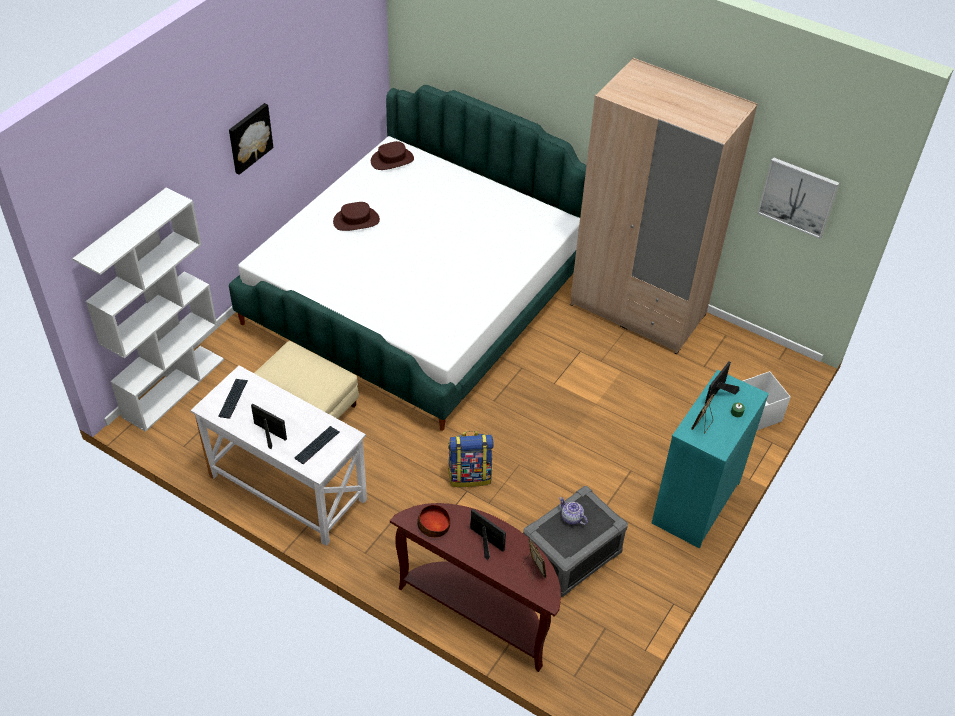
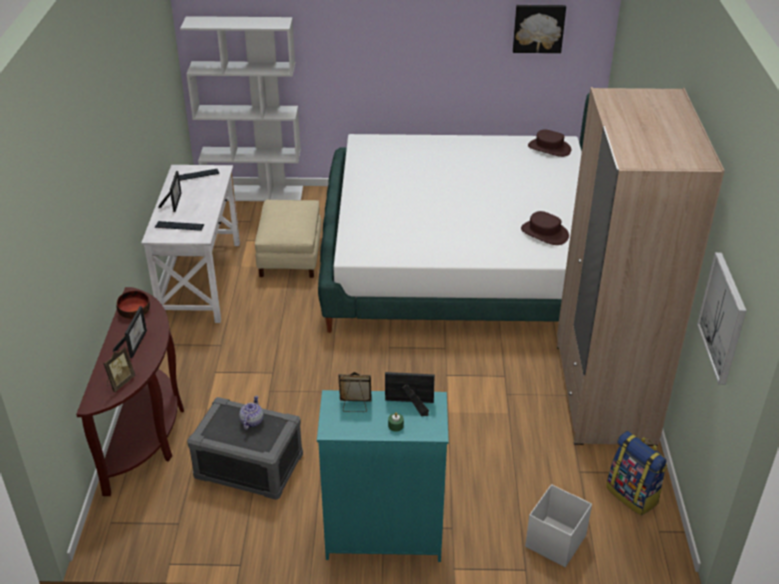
camera: 60 degrees right, 10 degrees down
picture [229,103,273,175] -> picture moved to [513,5,566,53]
brown hat [333,202,380,231] -> brown hat moved to [521,211,569,245]
backpack [448,431,494,487] -> backpack moved to [606,431,667,516]

